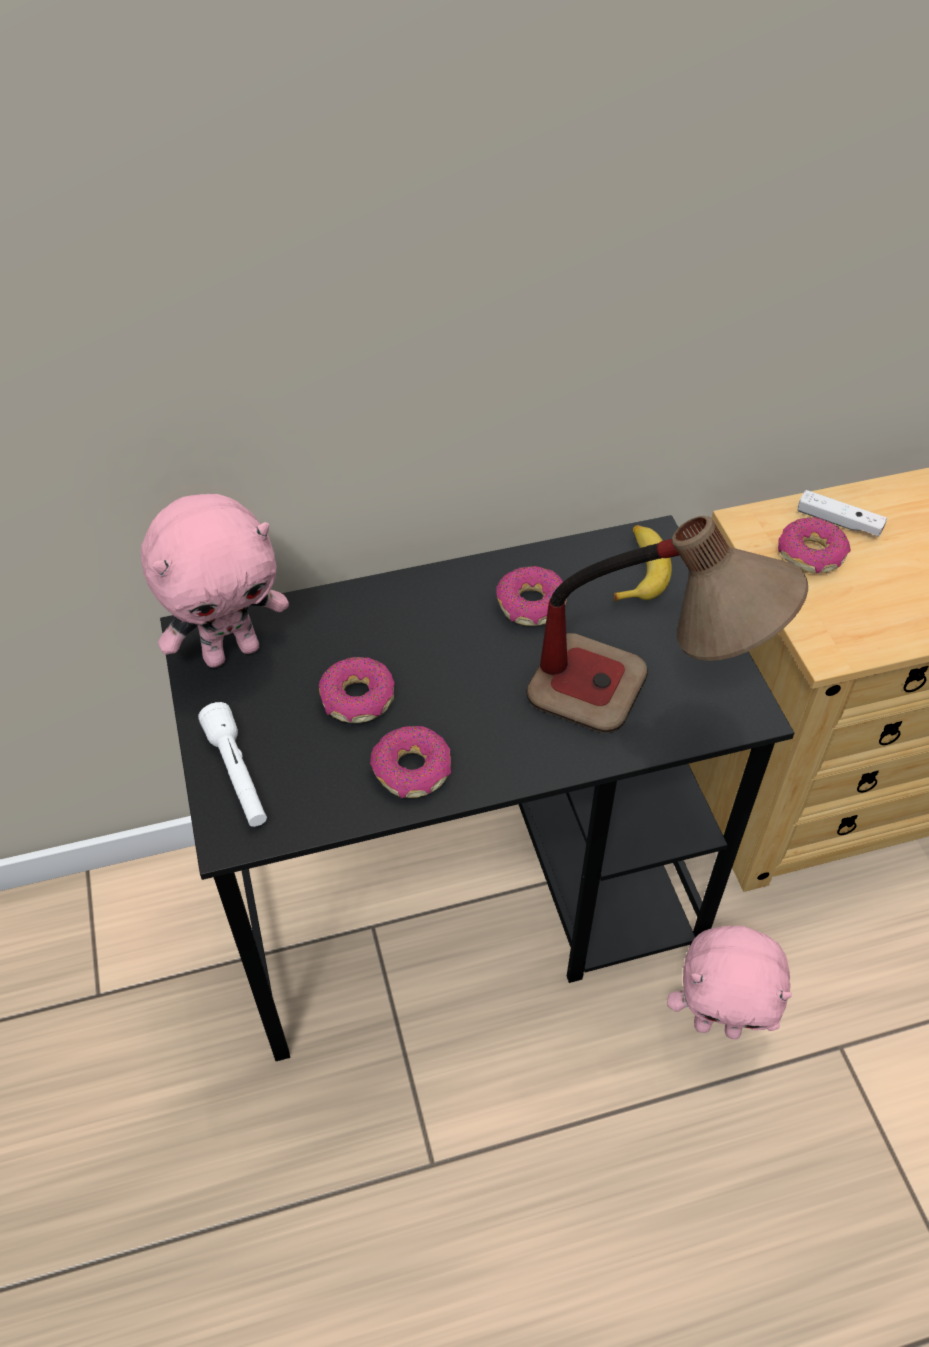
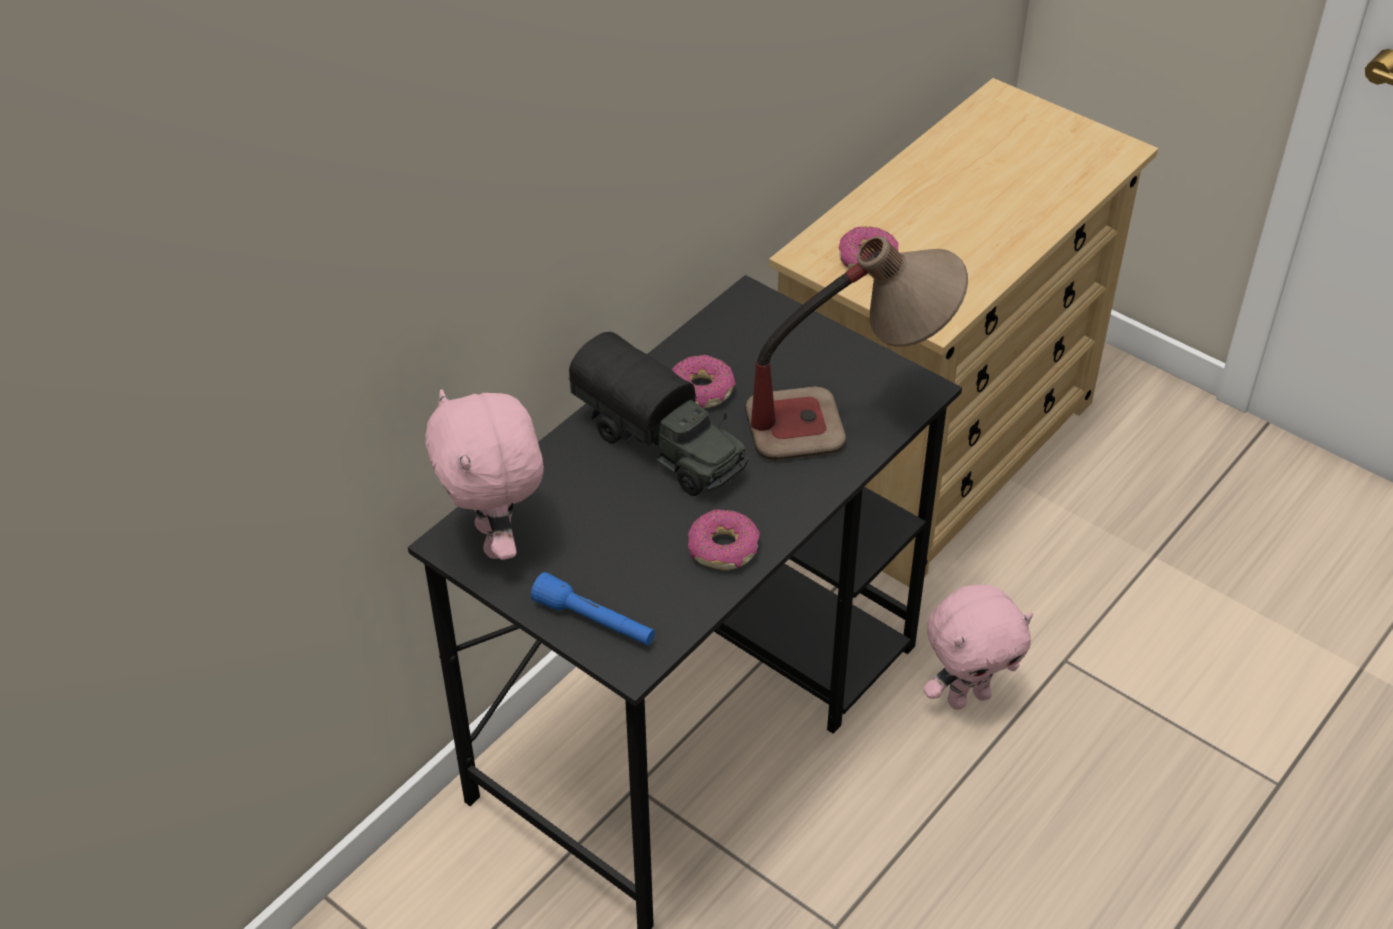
camera: 35 degrees left, 5 degrees down
pink plush toy [141,494,289,668] -> pink plush toy turned 135 degrees clockwise [425,389,544,560]
white flashlight [198,702,267,827] -> blue flashlight [531,572,655,645]
donut [319,657,395,723] -> none
banana [613,525,672,602] -> none
white game controller [798,490,887,536] -> none
none -> toy truck [568,332,748,496]

